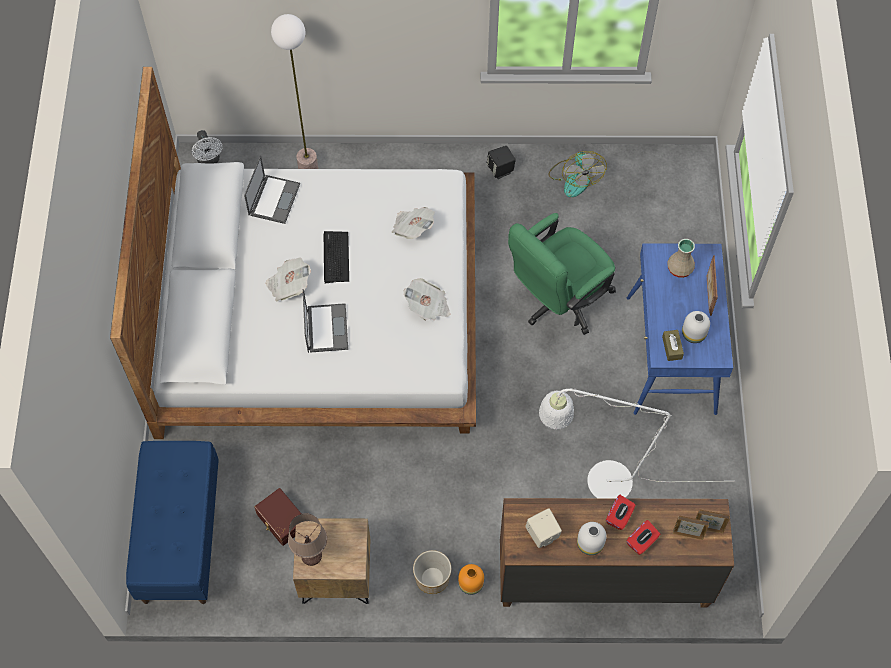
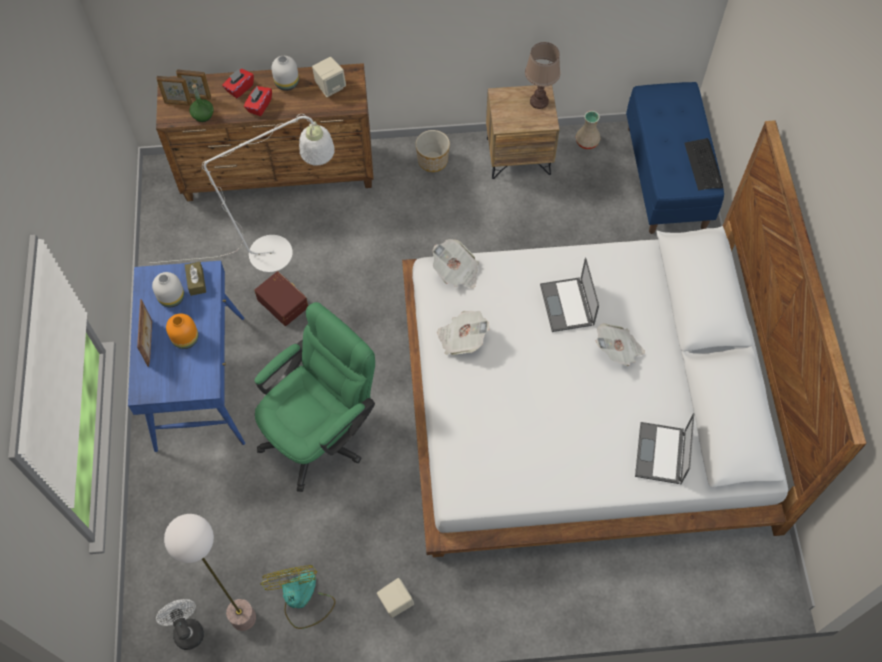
camera: 175 degrees right, 0 degrees up
white fan [192,130,223,163] -> white fan moved to [156,599,204,650]
brown storage box [254,488,301,546] -> brown storage box moved to [254,271,308,326]
floor lamp [271,14,318,169] -> floor lamp moved to [164,514,256,631]
keyboard [324,231,349,283] -> keyboard moved to [684,138,723,190]
newspaper [391,207,435,239] -> newspaper moved to [433,239,479,288]
orange vase [458,564,484,595] -> orange vase moved to [166,314,198,349]
black speaker [487,146,516,179] -> beige speaker [377,578,414,618]
beige vase [668,239,695,278] -> beige vase moved to [576,111,601,149]
none -> green bottle [190,84,214,122]

